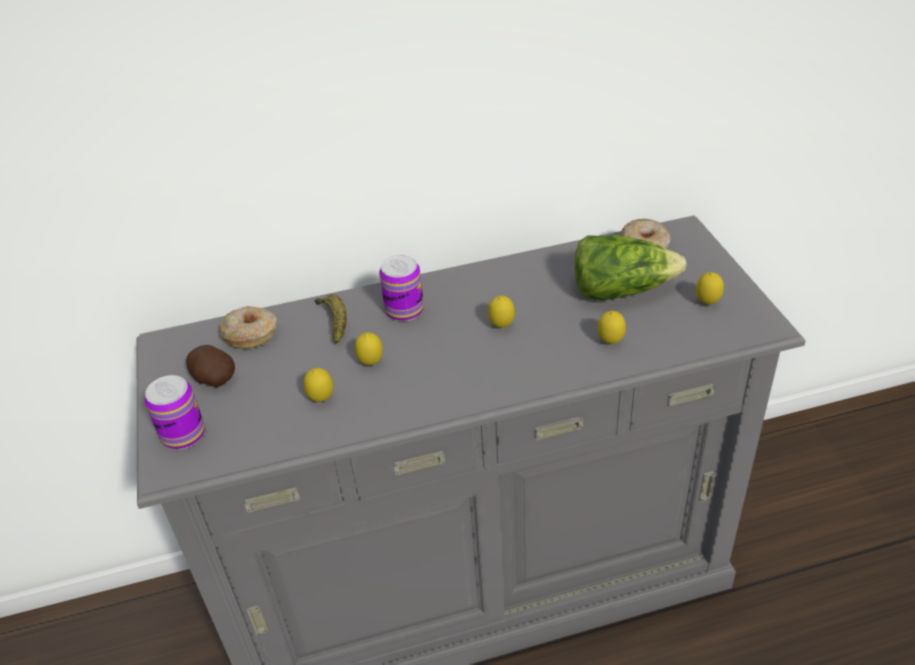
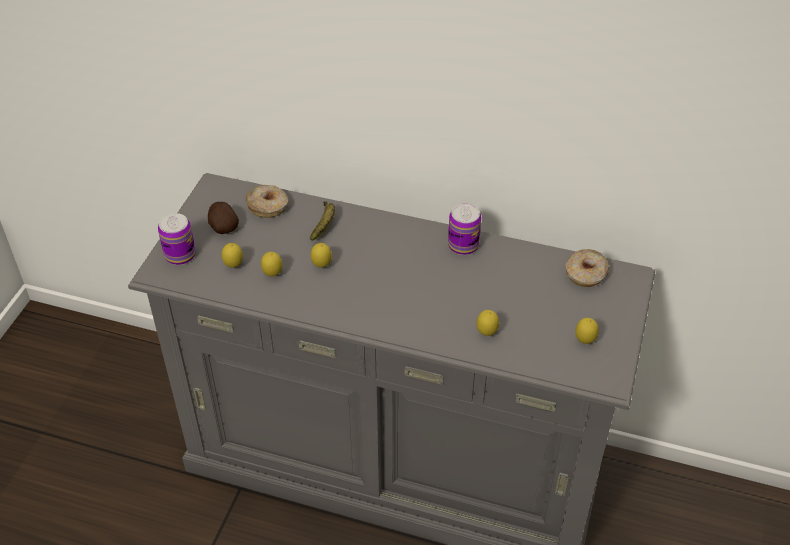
camera: 30 degrees right, 5 degrees up
can [379,255,424,321] -> can moved to [448,204,481,255]
lemon [488,295,515,328] -> lemon moved to [222,243,243,268]
lettuce [575,235,687,300] -> none

